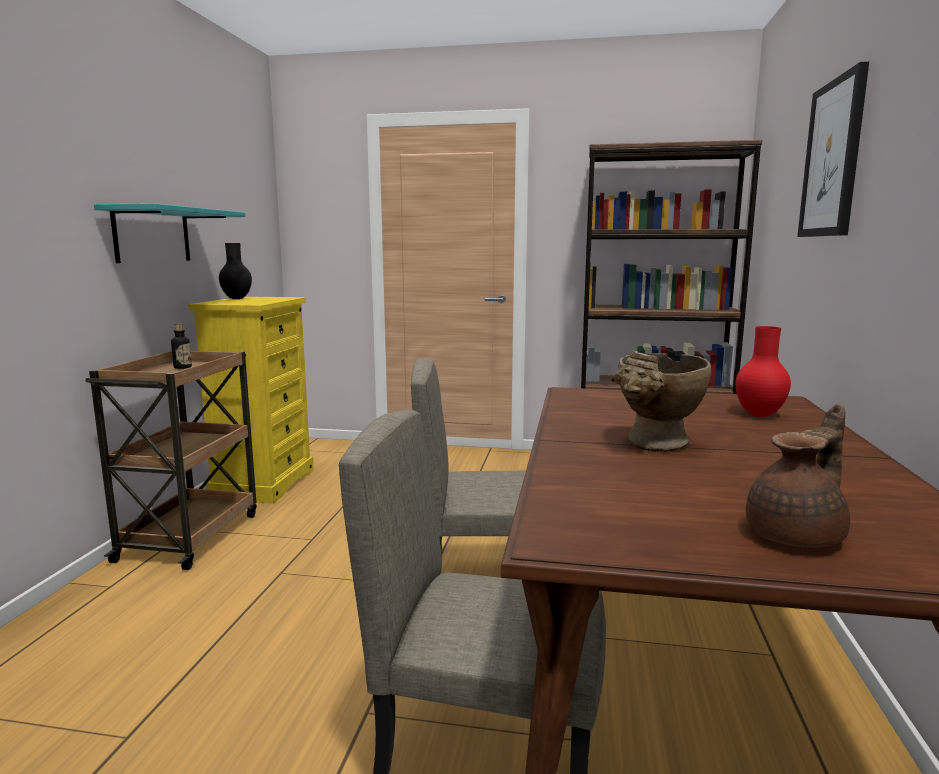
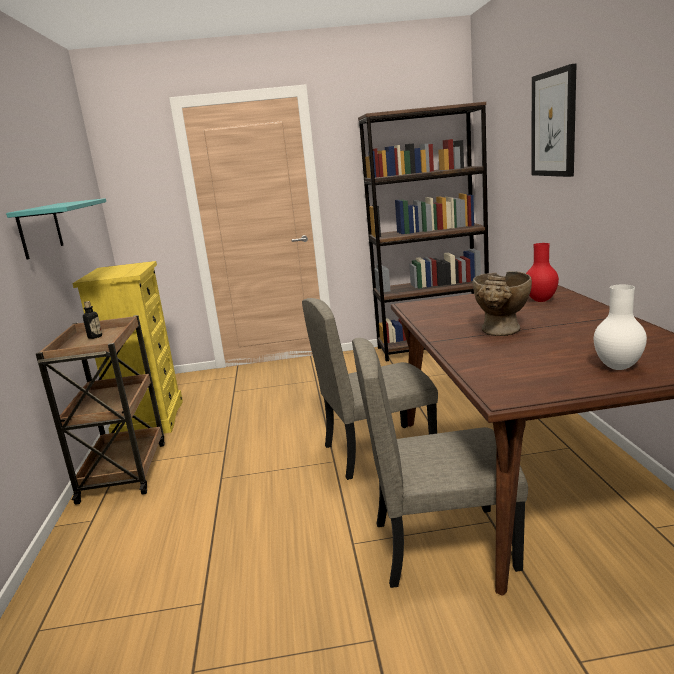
camera: 15 degrees left, 5 degrees up
black vase [219,243,252,299] -> none
brown teapot [746,404,850,548] -> white vase [594,285,647,370]

